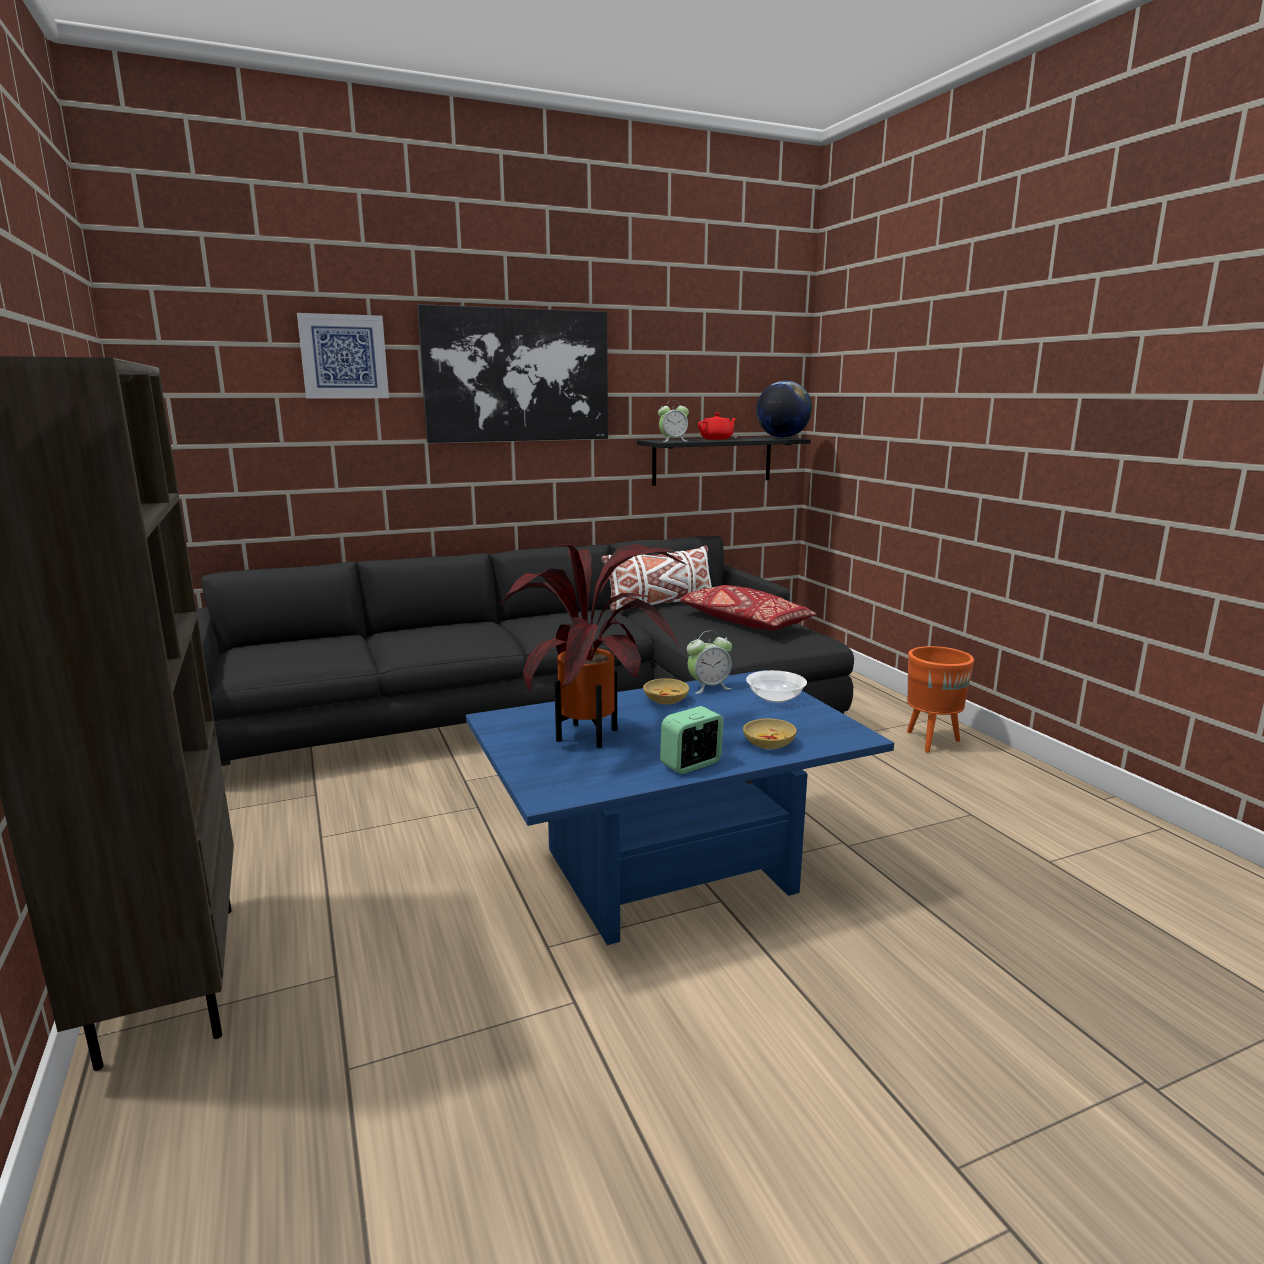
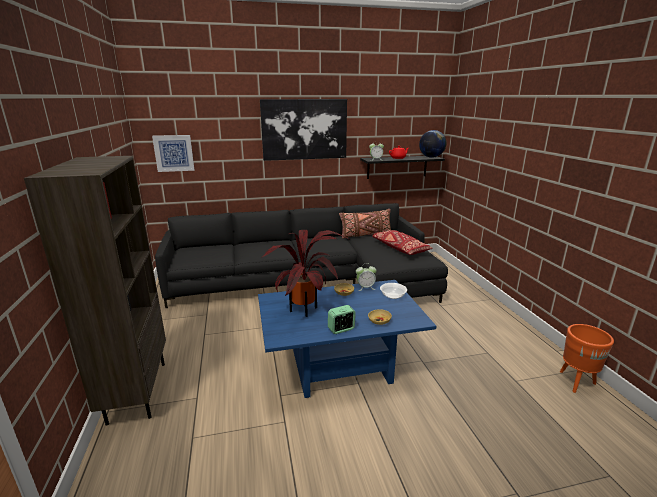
camera: 10 degrees right, 5 degrees up
picture [297,313,389,399] -> picture moved to [152,135,194,172]
white pillow [602,546,712,612] -> brown pillow [339,209,391,239]
orange planter [907,646,974,753] -> orange planter moved to [560,324,614,393]

